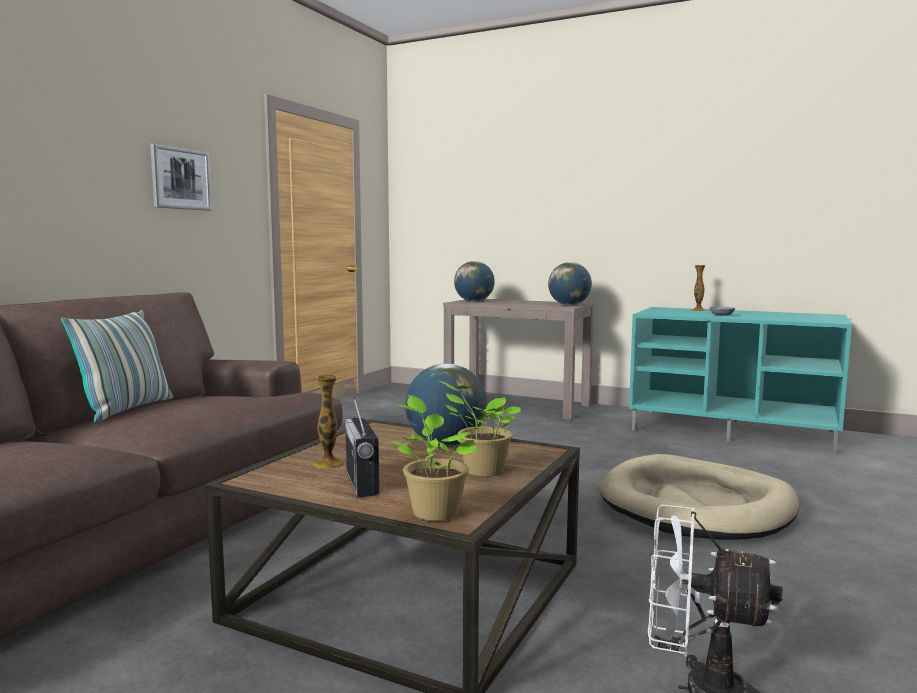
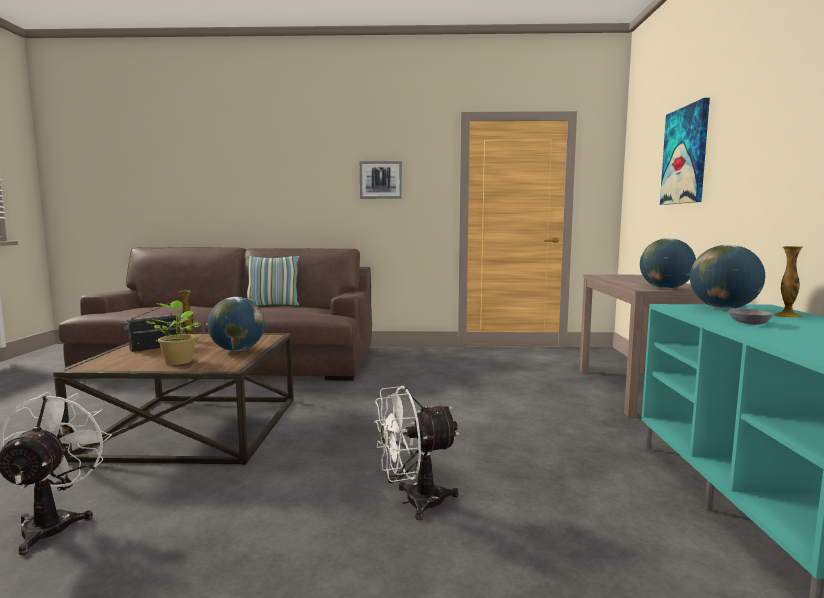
camera: 65 degrees right, 0 degrees up
potted plant [391,395,478,521] -> none
globe [454,261,495,302] -> globe moved to [690,245,765,309]
beige dog bed [600,454,799,540] -> white fan [374,386,460,520]
none -> picture [660,98,710,205]

